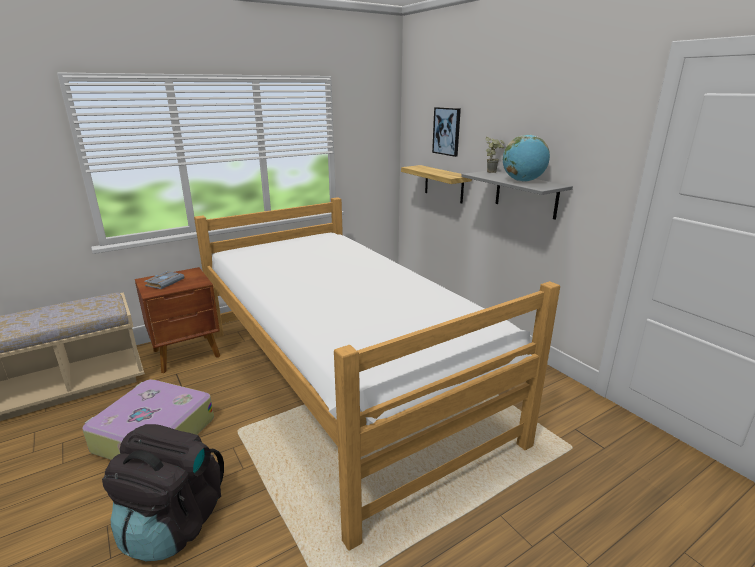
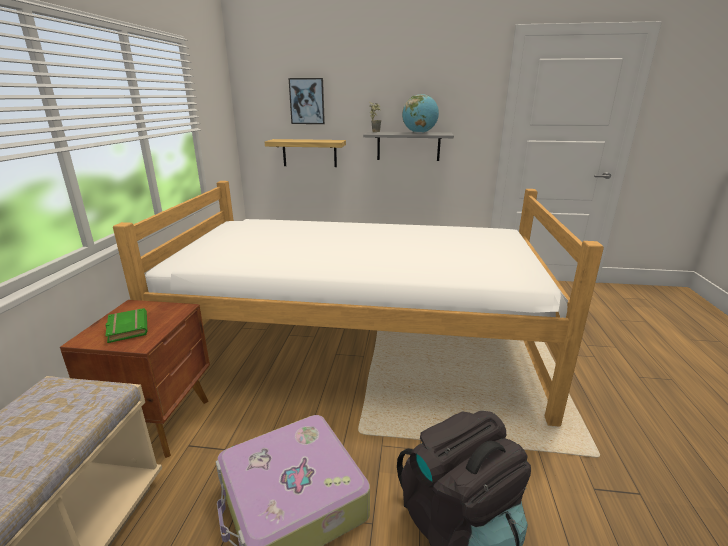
camera: 50 degrees left, 0 degrees up
grey book [144,271,184,289] -> green book [105,308,148,343]

